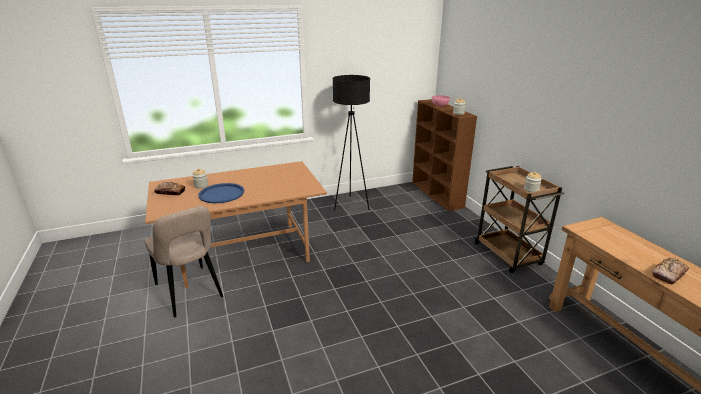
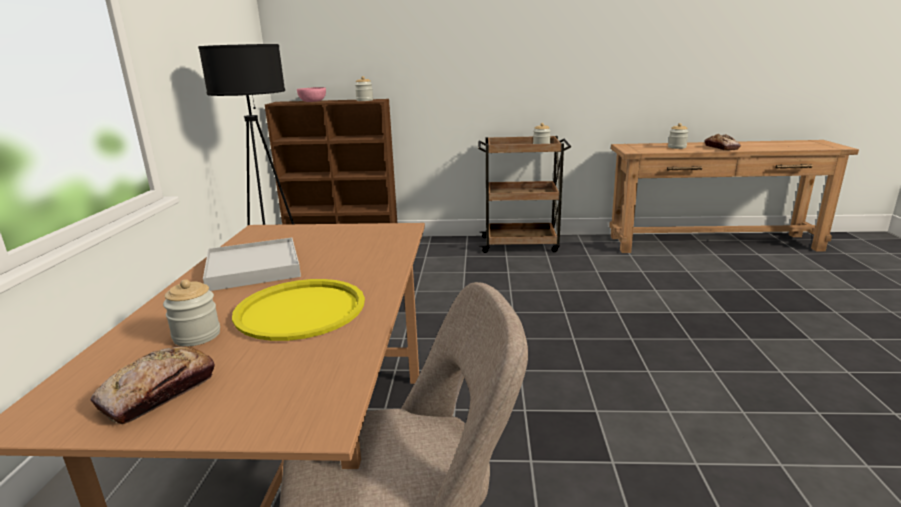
camera: 65 degrees left, 5 degrees down
blue tray [198,183,244,203] -> yellow tray [232,279,365,341]
none -> white tray [203,238,301,291]
none -> jar [668,123,689,149]

